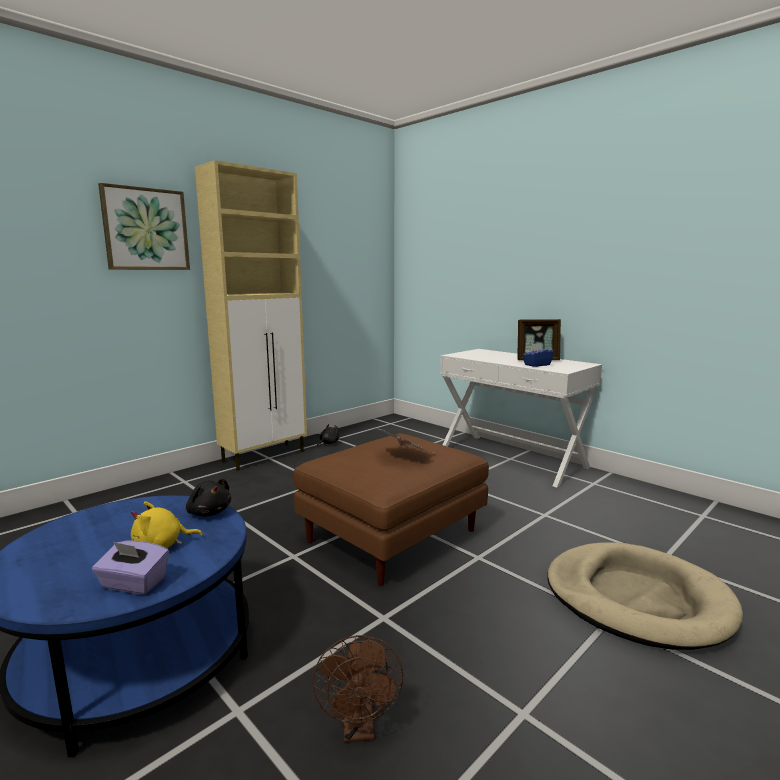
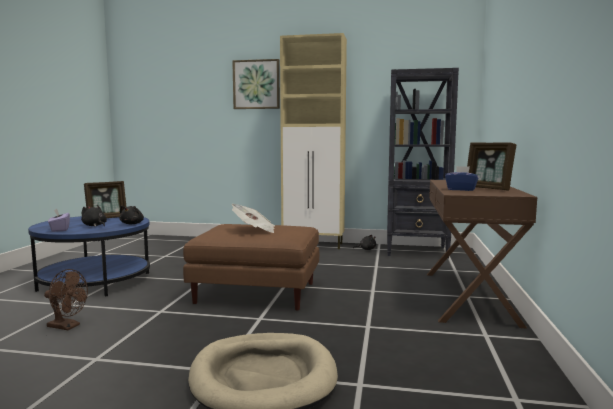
camera: 55 degrees right, 5 degrees down
yellow plush toy [131,502,203,548] -> black plush toy [81,205,107,226]
brown fan [312,635,403,743] -> brown fan turned 120 degrees counterclockwise [44,269,88,330]
white console table [440,349,602,488] -> brown console table [427,180,537,329]
none -> picture frame [84,181,126,218]
none -> black bookcase [387,68,459,259]

